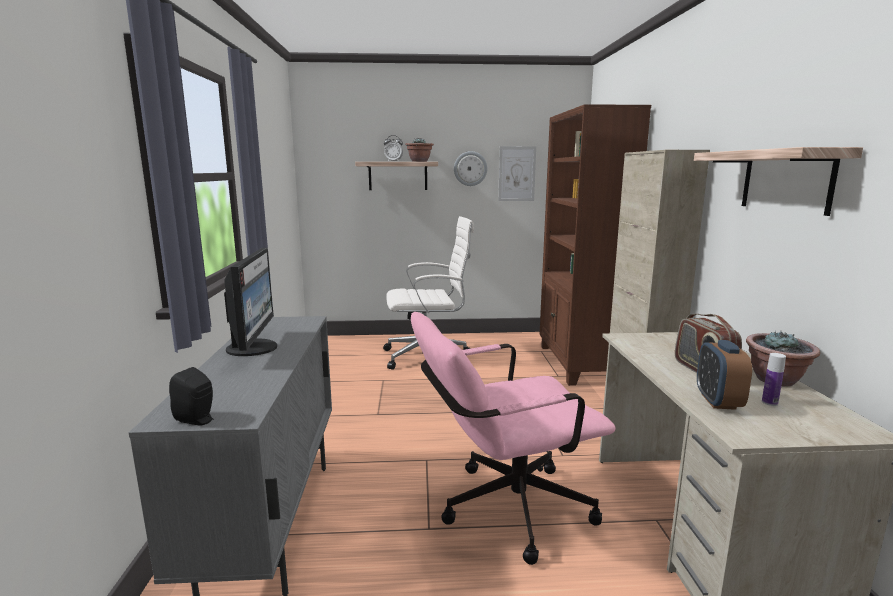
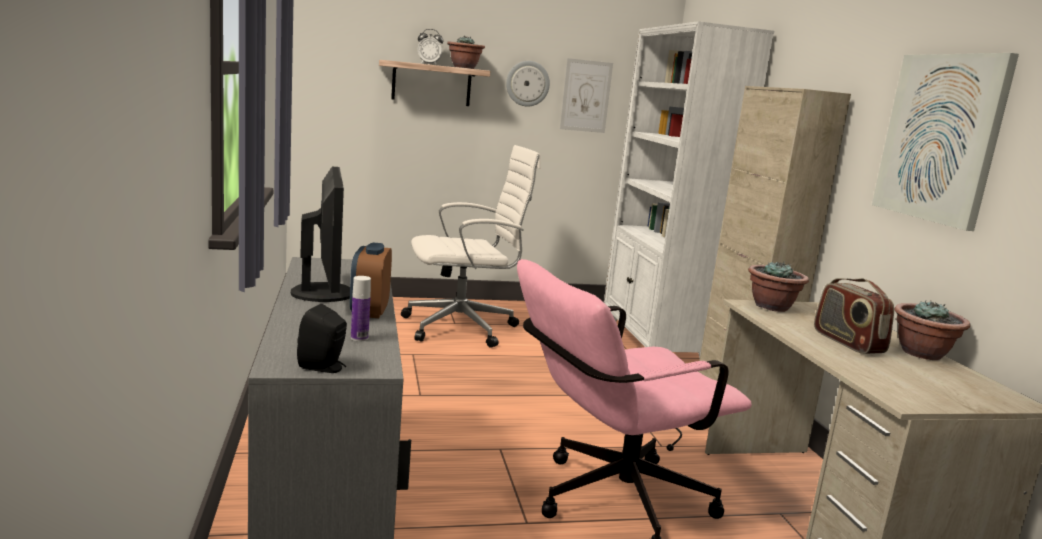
camera: 10 degrees left, 0 degrees up
brown bookcase [539,104,651,386] -> white bookcase [604,21,774,358]
shelf [694,147,863,216] -> picture [872,53,1019,231]
alarm clock [697,340,752,410] -> alarm clock moved to [350,243,392,318]
bottle [762,353,786,406] -> bottle moved to [351,276,371,341]
none -> potted plant [748,261,809,312]

